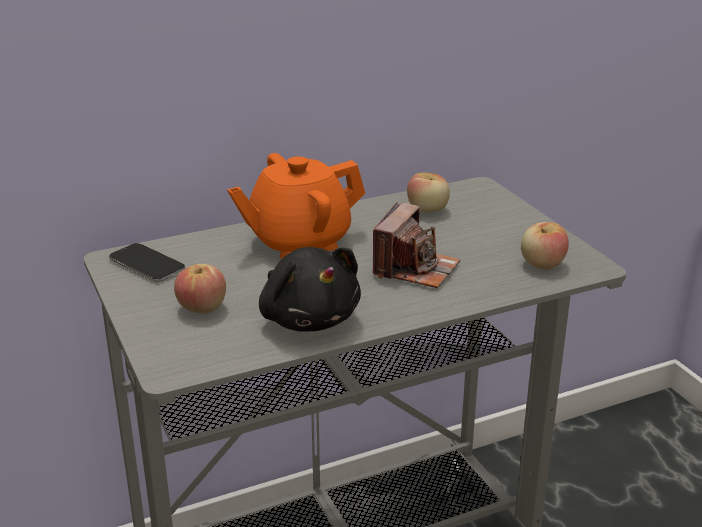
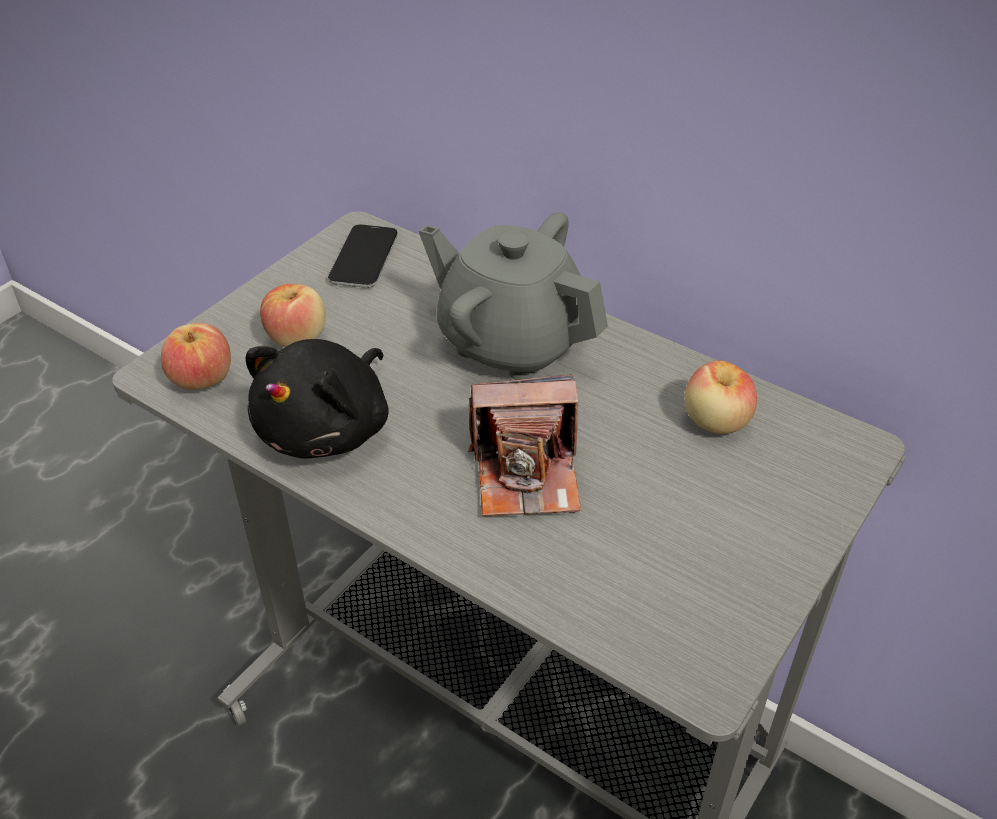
camera: 60 degrees right, 15 degrees up
orange teapot [228,153,365,259] -> grey teapot [419,212,608,380]
apple [521,222,569,270] -> apple moved to [161,323,231,390]

